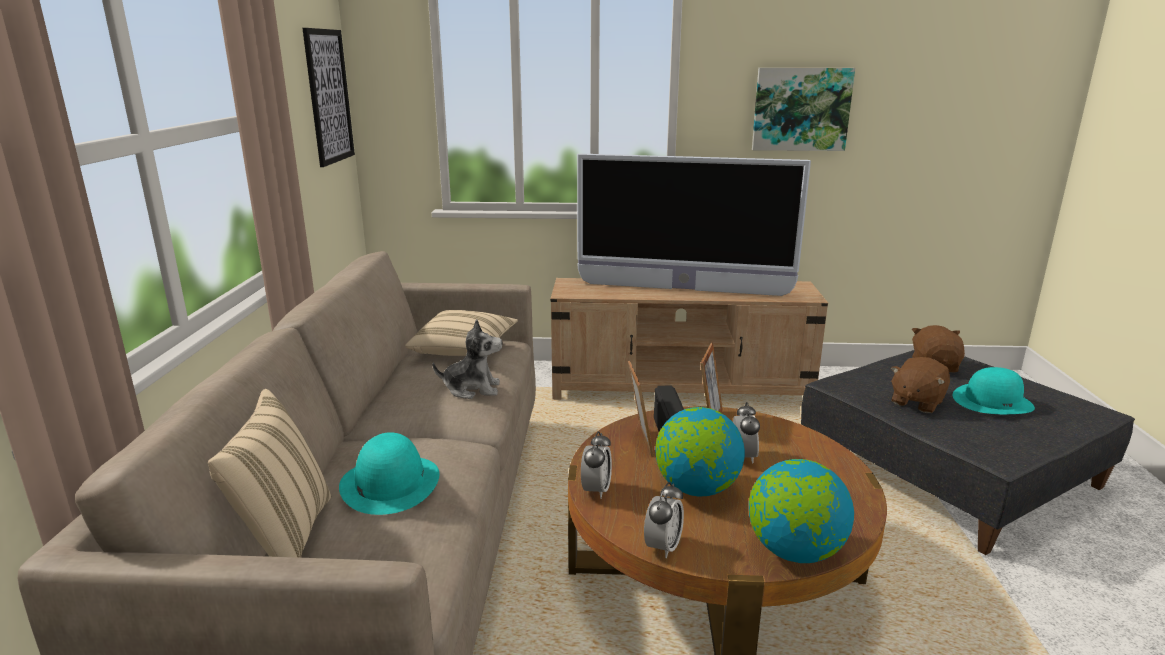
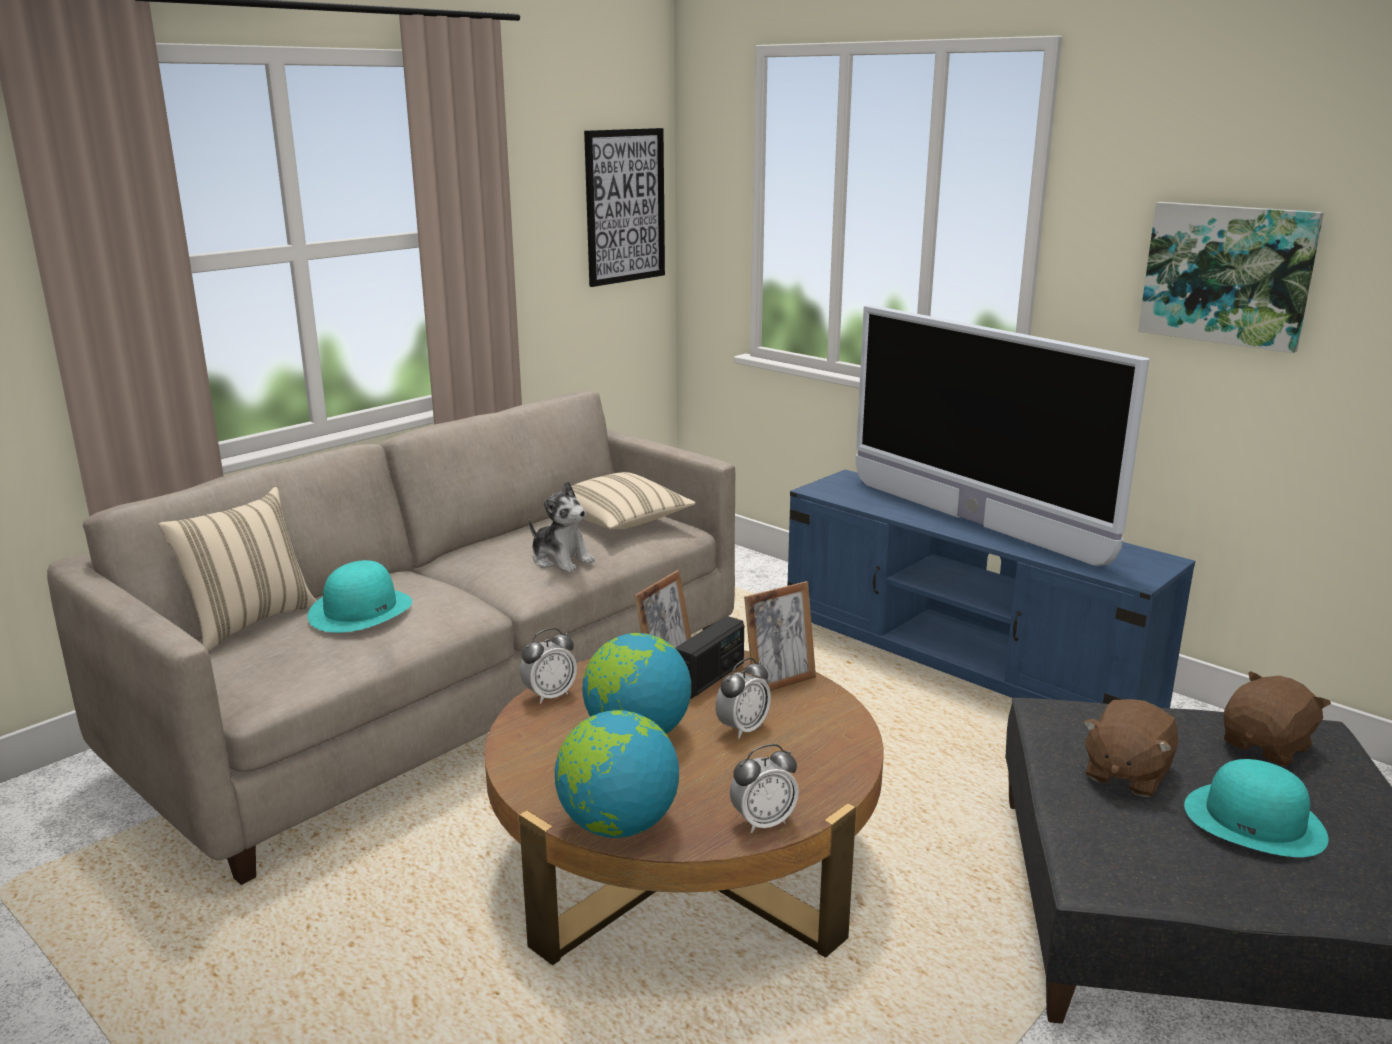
camera: 40 degrees right, 0 degrees up
beige tv stand [550,278,828,400] -> blue tv stand [787,469,1195,708]
alarm clock [644,482,684,558] -> alarm clock moved to [730,744,799,833]
brown plush toy [891,357,950,413] -> brown plush toy turned 45 degrees counterclockwise [1083,699,1178,797]

